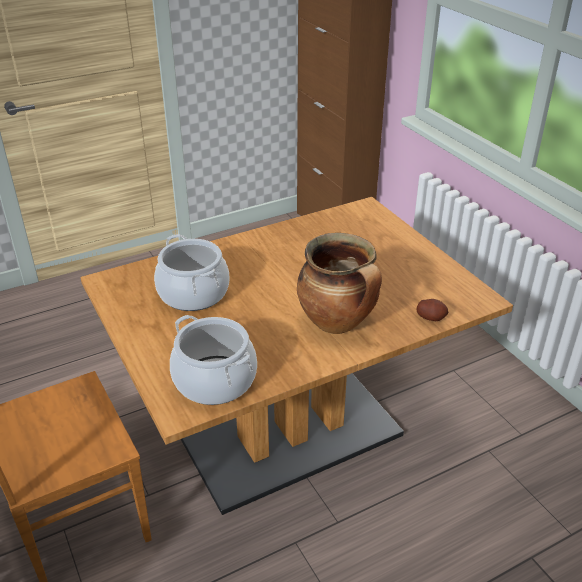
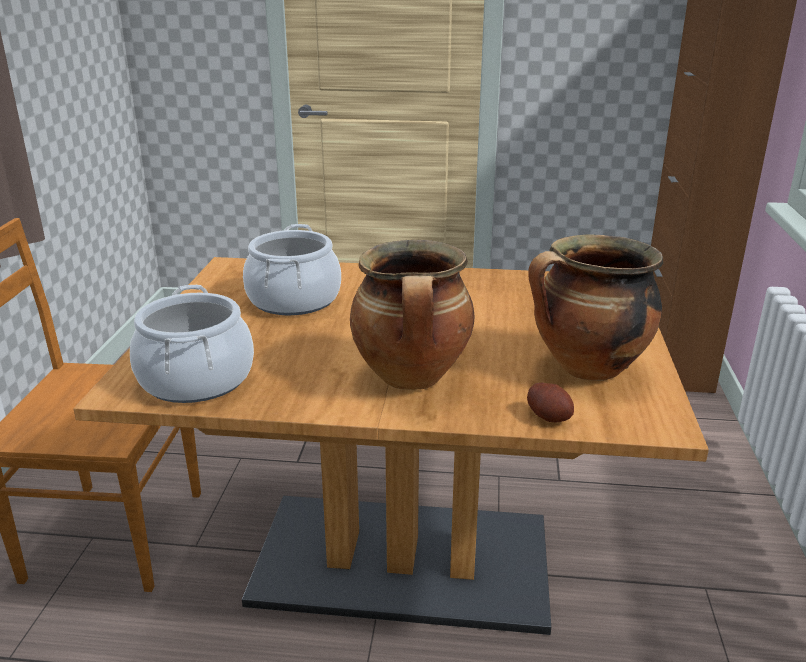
camera: 35 degrees right, 10 degrees down
none -> cooking pot [528,234,663,381]

